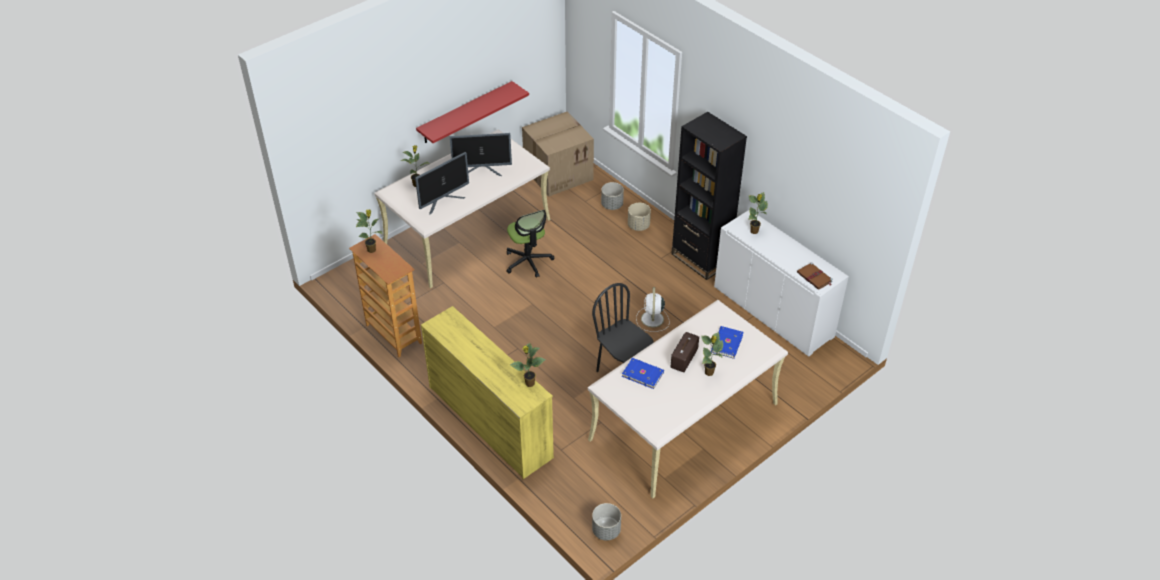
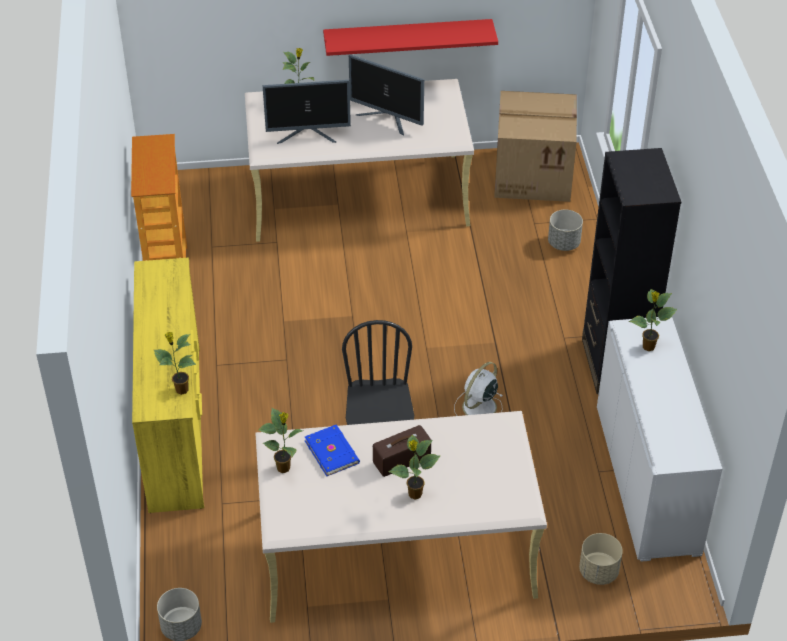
camera: 35 degrees right, 0 degrees up
potted plant [356,209,383,253] -> potted plant moved to [258,408,303,473]
office chair [506,210,554,278] -> none
beige planter [628,203,651,231] -> beige planter moved to [579,533,623,585]
blue book [711,326,744,359] -> none
brown book [797,262,833,290] -> none

